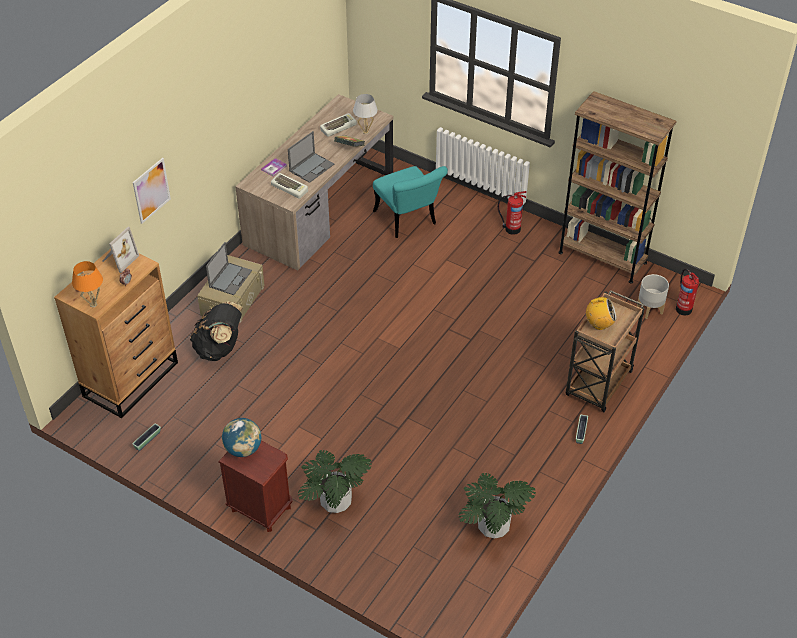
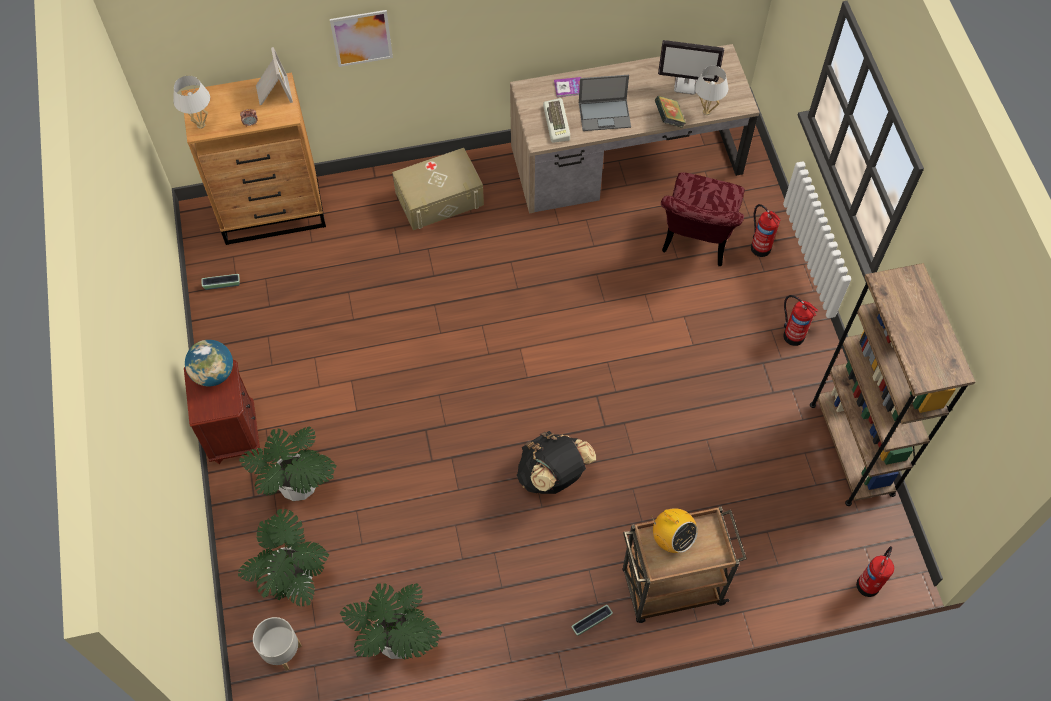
camera: 45 degrees right, 15 degrees up
orange table lamp [72,261,103,307] -> white table lamp [173,76,210,129]
picture frame [102,227,139,273] -> picture frame turned 90 degrees counterclockwise [256,47,293,105]
black backpack [190,301,243,361] -> black backpack moved to [517,431,596,494]
laptop [206,242,252,295] -> none
keyboard [320,113,357,137] -> monitor [658,40,724,95]
turquoise chair [373,166,448,238] -> red chair [661,172,745,267]
grey planter [637,274,669,319] -> grey planter moved to [253,617,302,671]
none -> potted plant [238,509,329,606]
none -> fire extinguisher [751,204,781,257]

